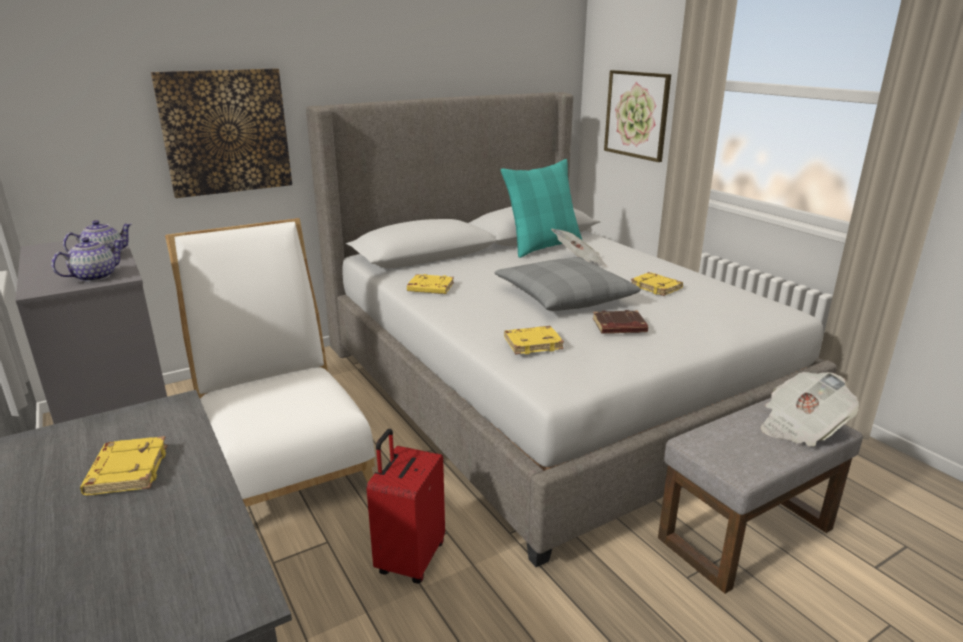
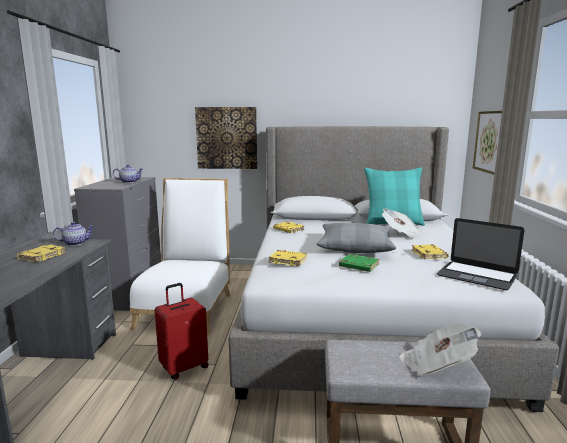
camera: 35 degrees right, 10 degrees down
teapot [51,237,123,282] -> teapot moved to [53,222,94,246]
brown book [593,310,648,334] -> green book [339,254,379,272]
none -> laptop [437,218,524,290]

